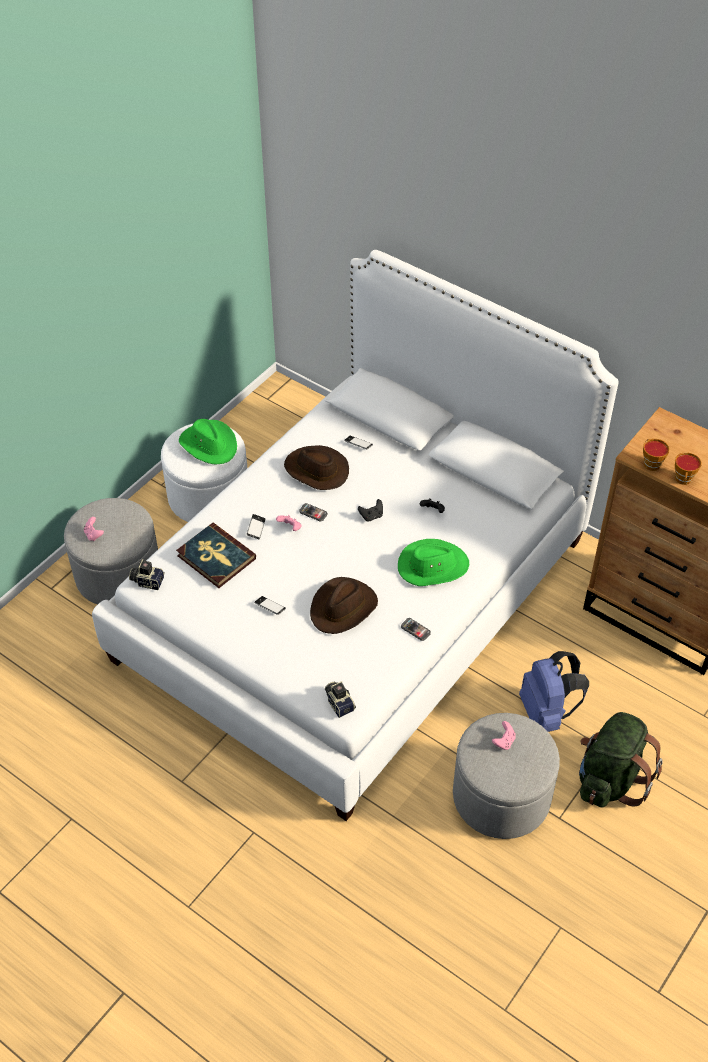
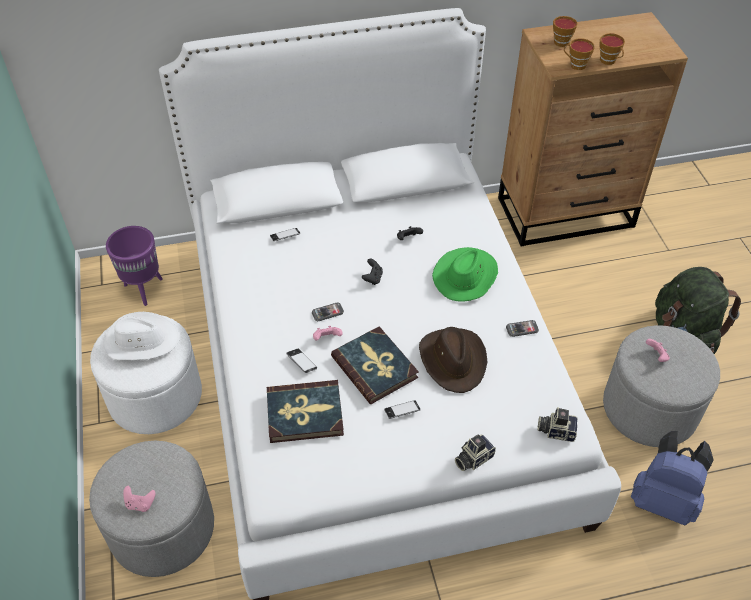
camera: 50 degrees left, 0 degrees up
camera [129,559,165,590] -> camera moved to [455,434,496,471]
green hat [179,419,237,465] -> white hat [103,312,180,360]
brown hat [284,445,349,490] -> none
blue backpack [519,651,589,732] -> blue backpack moved to [631,431,714,525]
none -> purple planter [106,226,163,306]
none -> book [331,326,419,404]
none -> cup [553,16,578,47]

